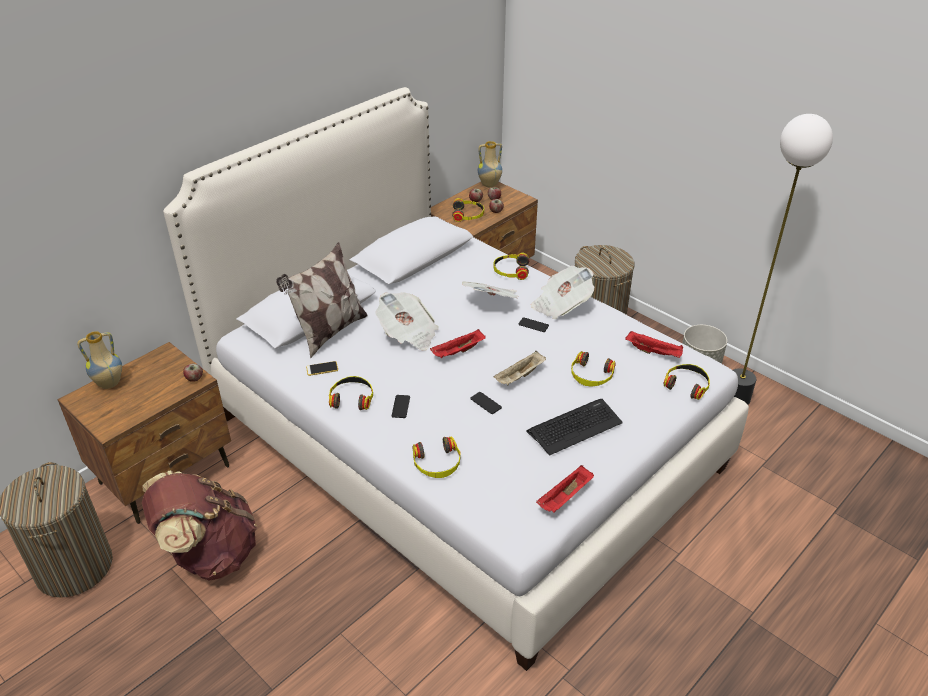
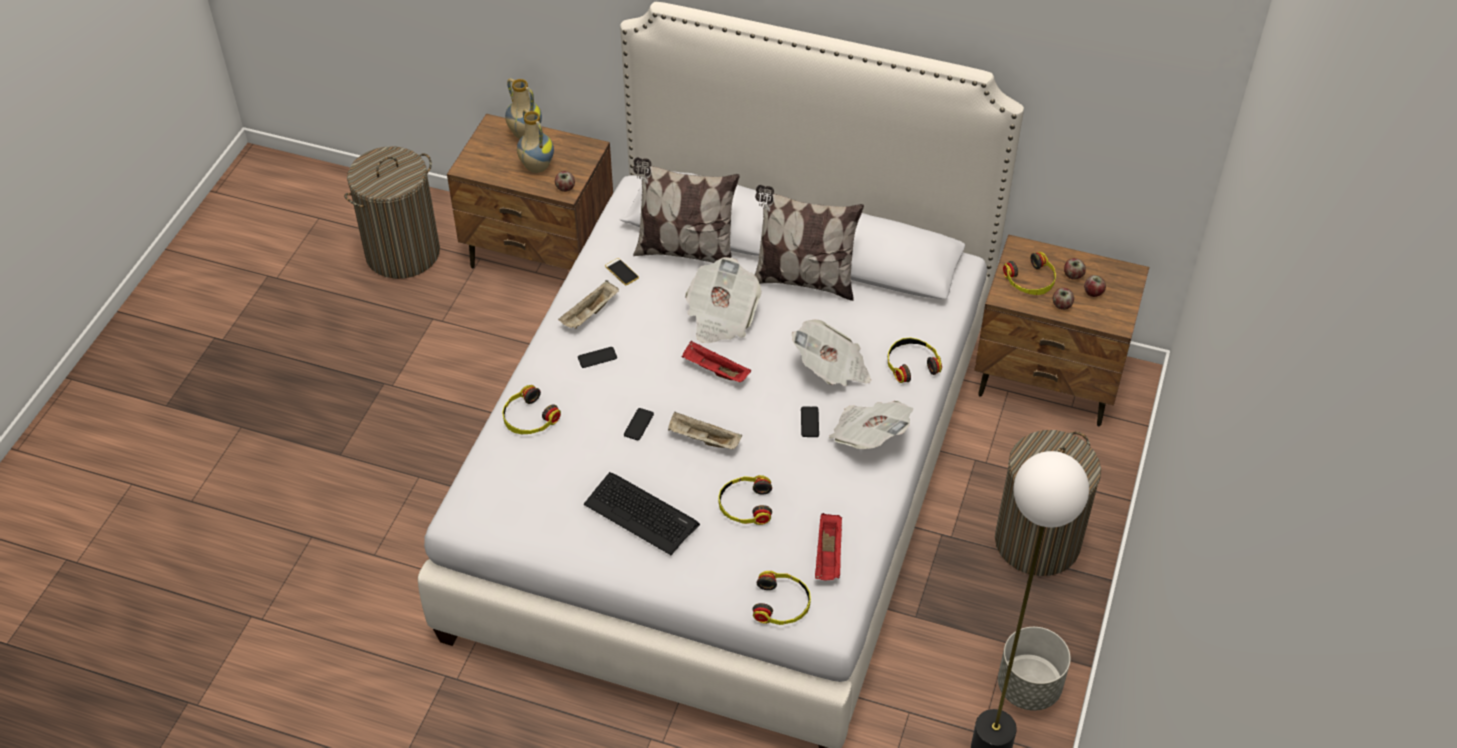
camera: 65 degrees right, 10 degrees up
brown backpack [142,471,257,581] -> none
headphones [329,376,373,410] -> beige tray [558,280,619,329]
vase [478,141,502,187] -> vase moved to [517,109,554,173]
red tray [536,465,594,513] -> none
none -> pillow [755,185,864,301]

